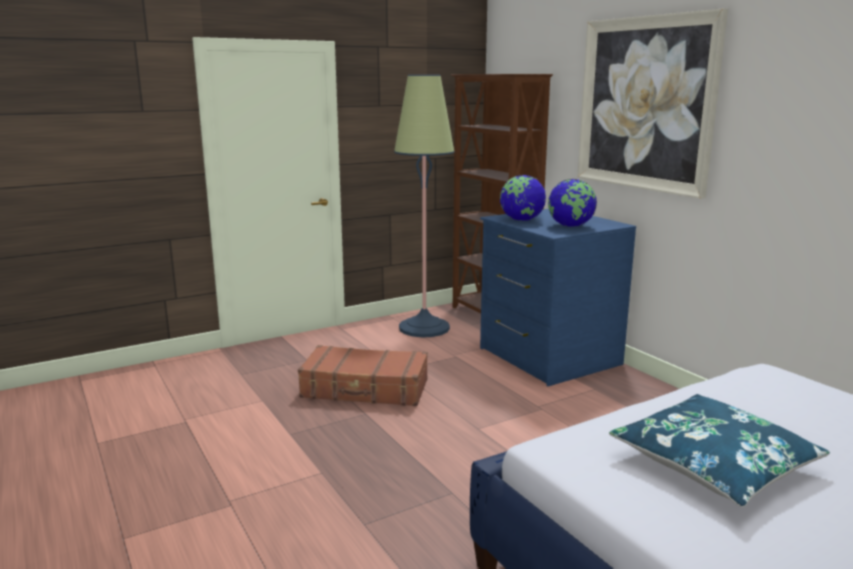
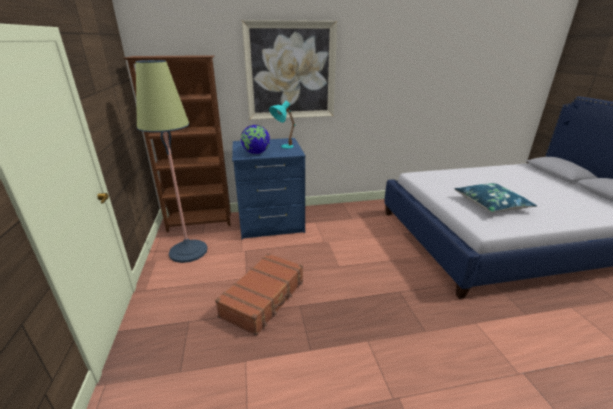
camera: 70 degrees left, 10 degrees up
globe [548,179,597,227] -> turquoise table lamp [269,101,296,149]

